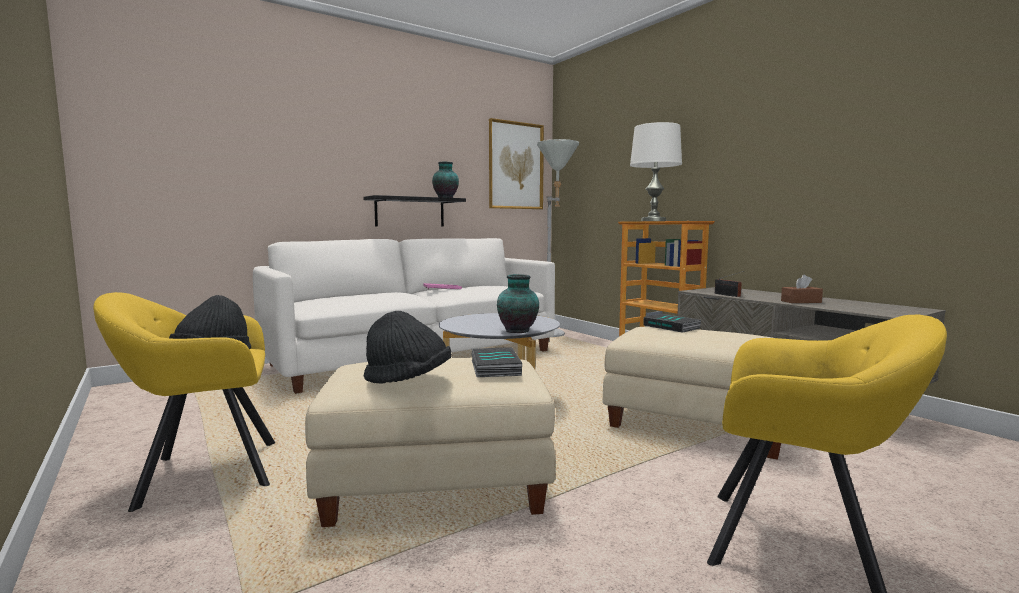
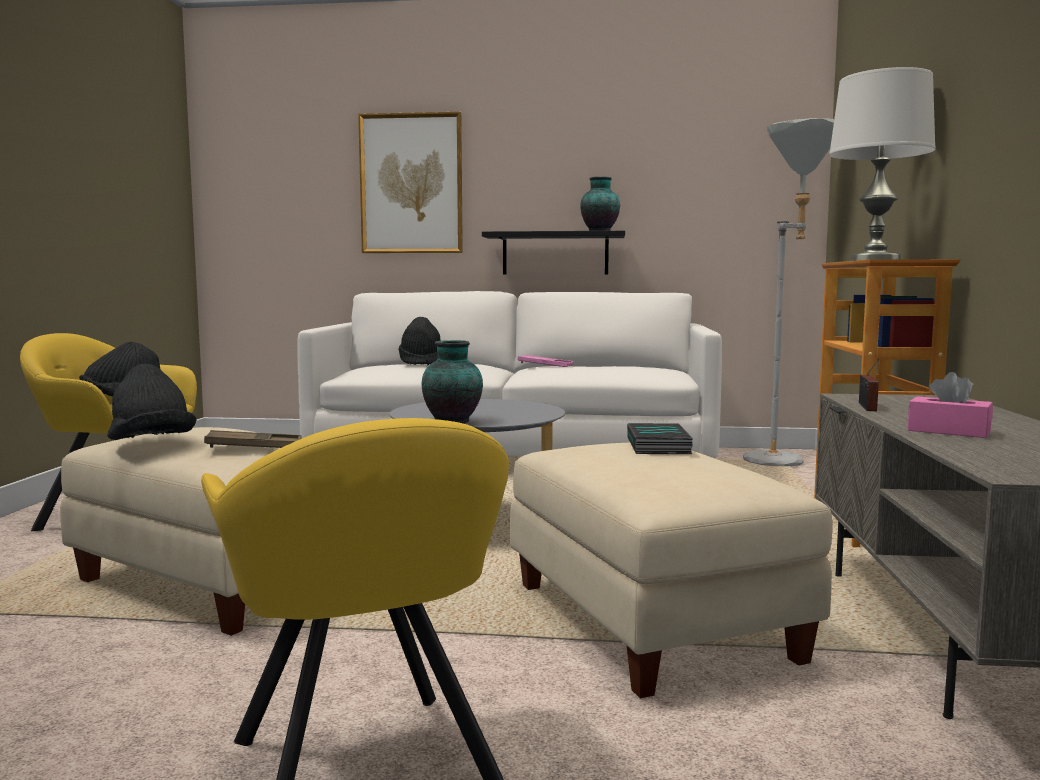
camera: 40 degrees right, 0 degrees up
book [472,347,522,377] -> brown tray [204,430,302,448]
picture [489,118,544,209] -> picture moved to [358,112,463,253]
brown tissue box [781,275,823,303] -> pink tissue box [908,372,993,438]
none -> black hat [398,317,441,365]

